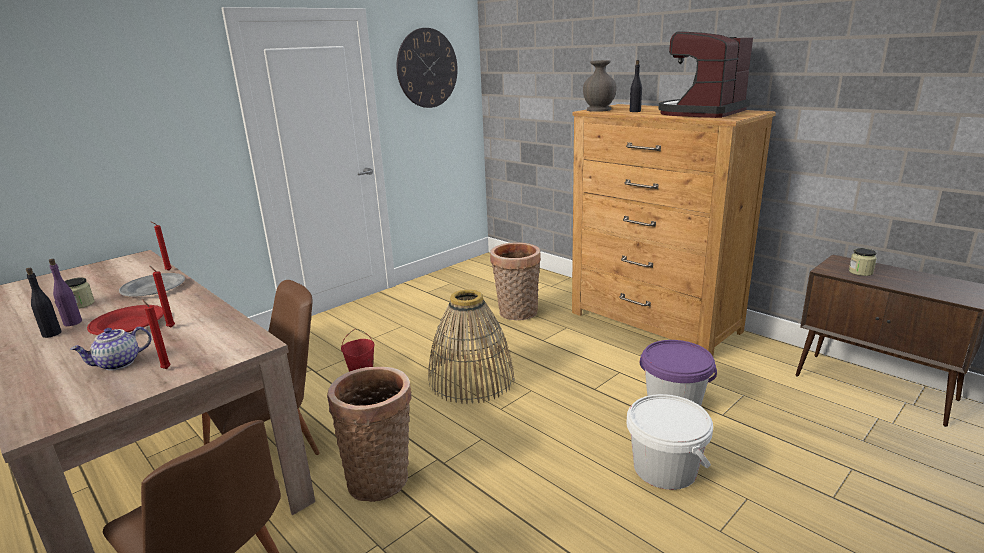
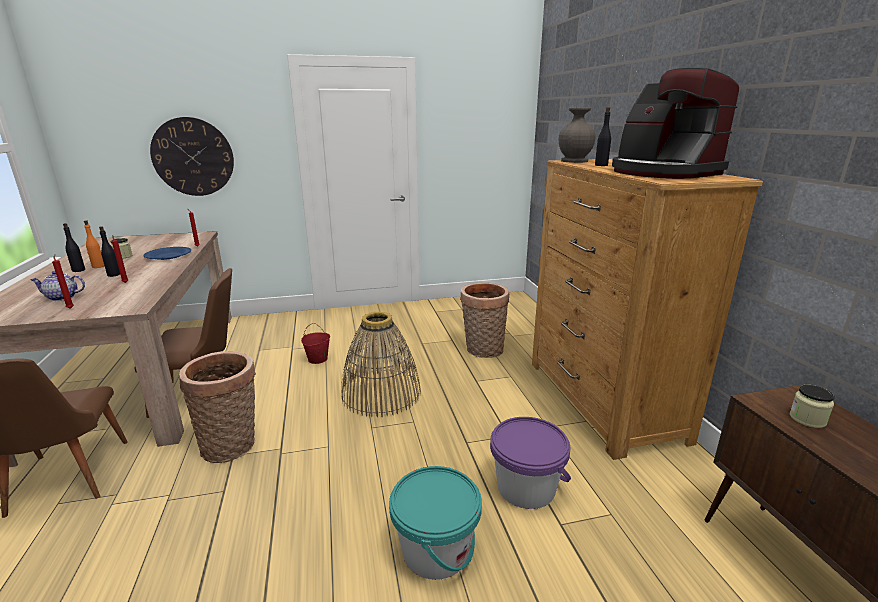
camera: 30 degrees right, 0 degrees up
purple bottle [49,259,82,326] -> orange bottle [84,220,104,268]
red plate [87,305,164,335] -> black bottle [99,226,120,277]
grey plate [119,273,185,297] -> blue plate [144,247,191,260]
wall clock [397,28,458,108] -> wall clock moved to [150,117,234,196]
white bucket [626,394,713,490] -> turquoise bucket [389,466,482,580]
coffee machine [658,31,753,118] -> coffee machine turned 105 degrees counterclockwise [612,68,739,179]

